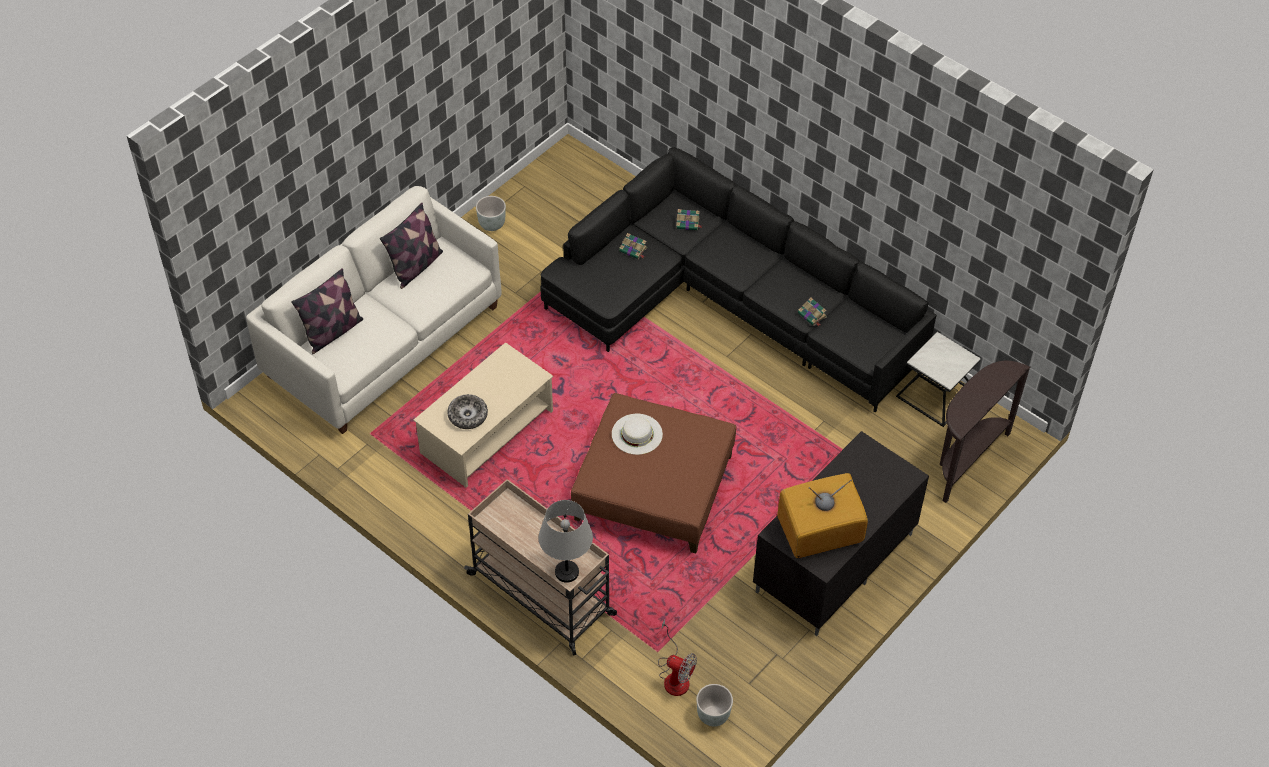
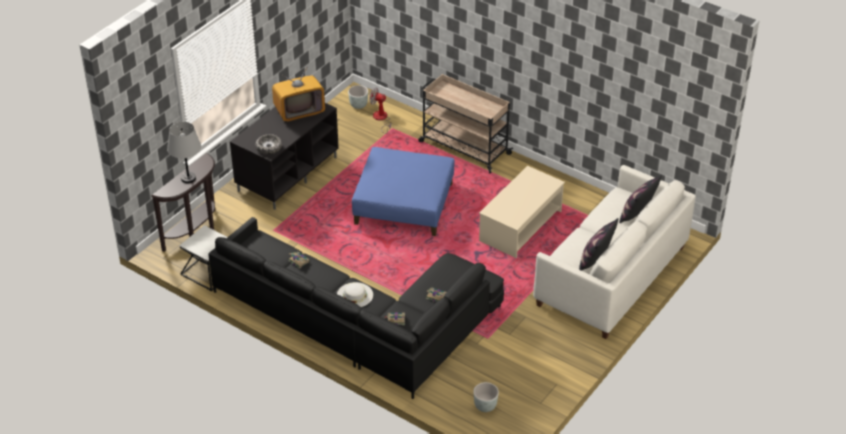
camera: 175 degrees right, 10 degrees down
bowl [447,394,488,429] -> bowl moved to [255,134,282,155]
grey planter [476,196,506,231] -> grey planter moved to [473,382,499,412]
grey table lamp [539,500,593,583] -> grey table lamp moved to [167,122,201,183]
brown ottoman [571,393,736,554] -> blue ottoman [352,147,455,236]
white hat [612,414,663,455] -> white hat moved to [337,282,373,307]

